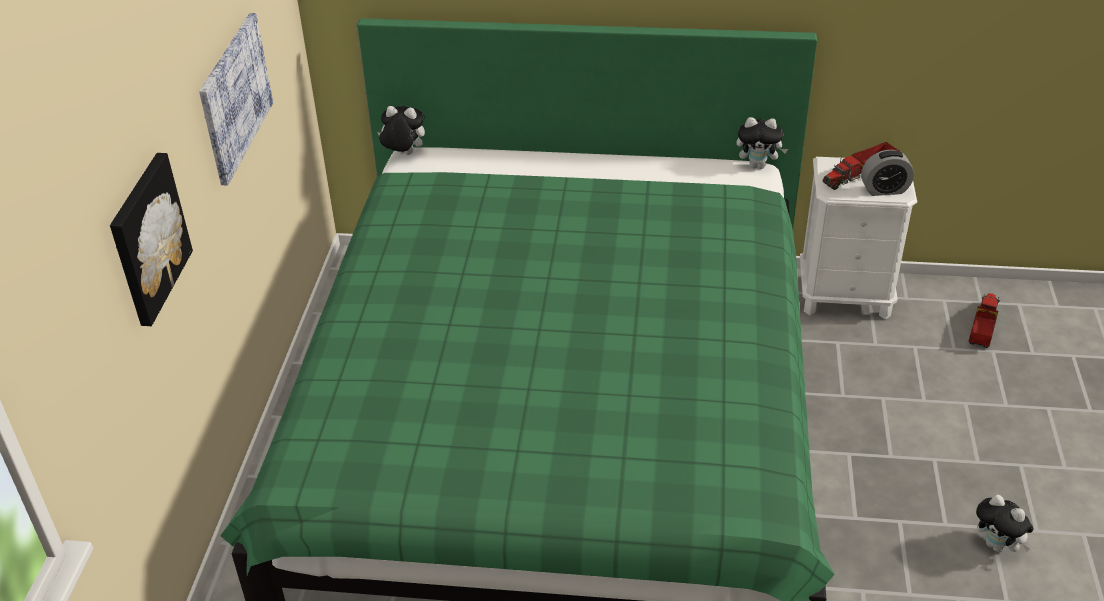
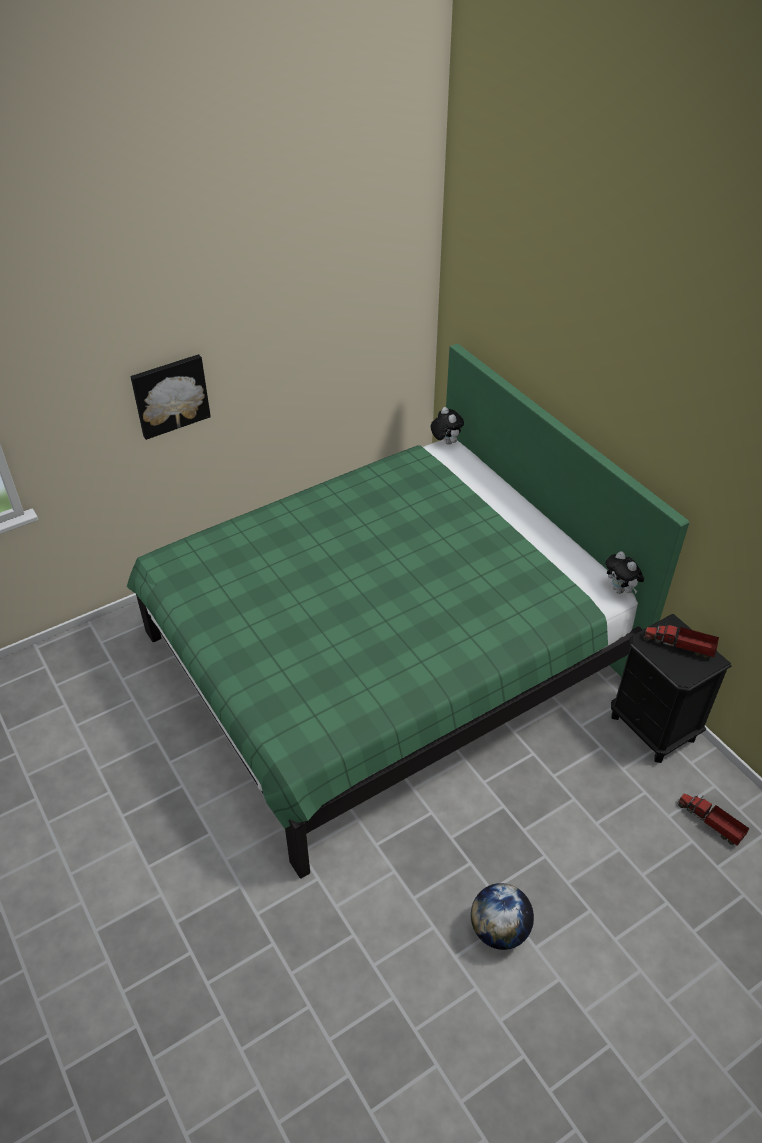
camera: 50 degrees right, 5 degrees up
picture [199,13,273,186] -> none
white nightstand [800,157,917,319] -> black nightstand [611,614,731,763]
alarm clock [861,150,914,196] -> none
toy truck [968,293,1000,348] -> toy truck turned 120 degrees counterclockwise [678,794,749,846]
plush toy [976,495,1033,552] -> globe [471,883,534,950]

